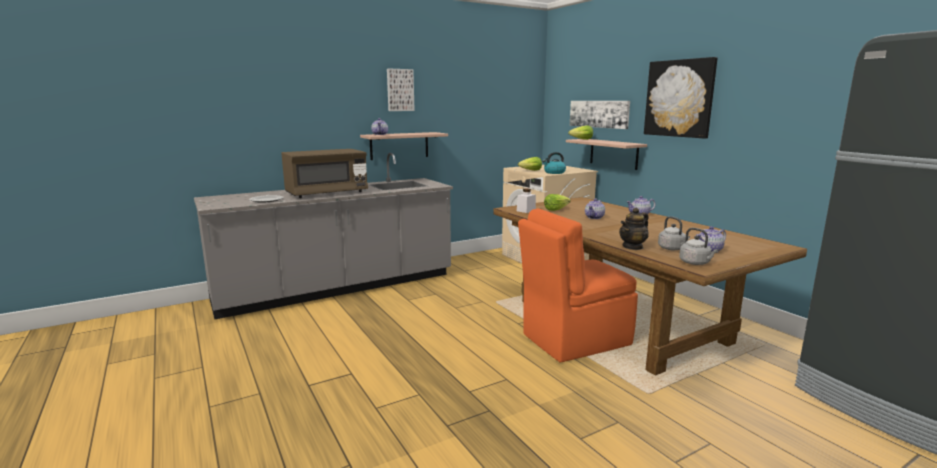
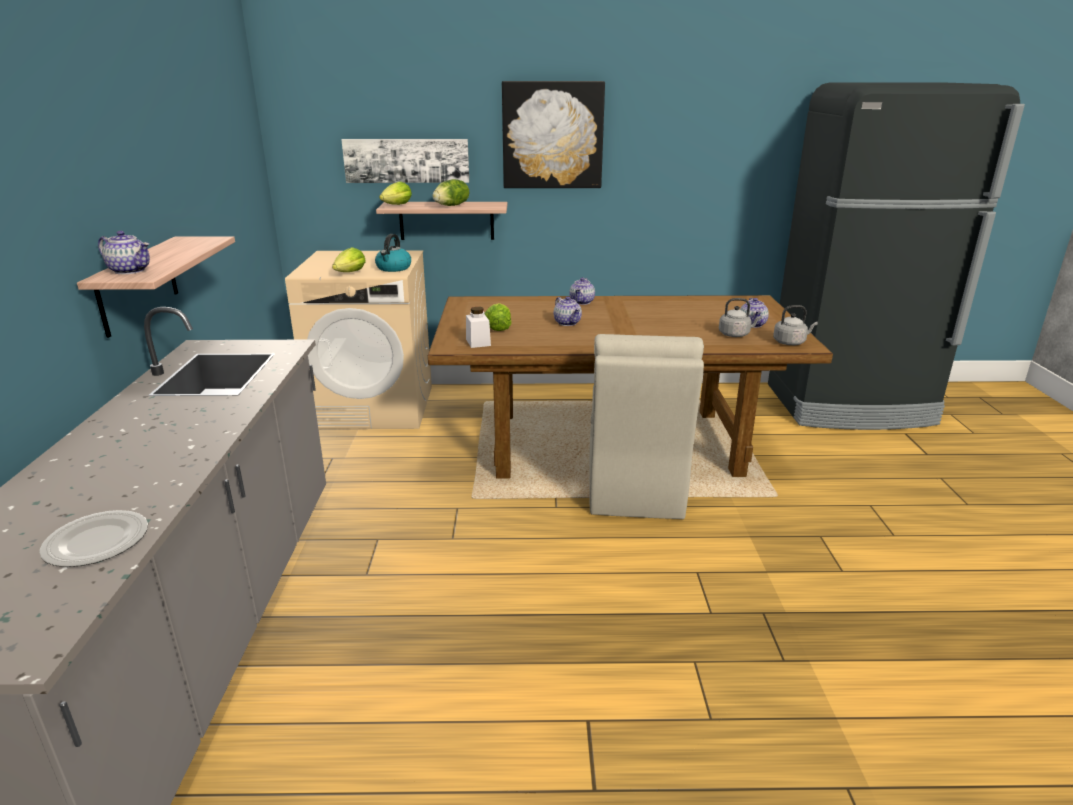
camera: 60 degrees left, 10 degrees up
brown microwave [281,149,368,198] -> none
picture [387,68,415,111] -> none
orange chair [518,208,638,363] -> beige chair [589,334,704,519]
teapot [619,208,649,250] -> none
none -> lettuce [432,179,469,206]

